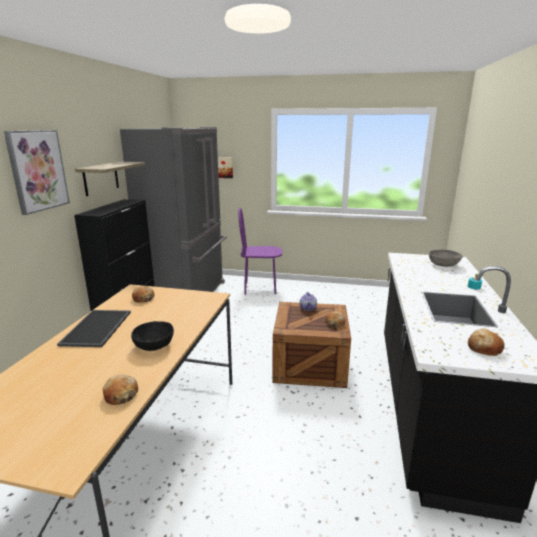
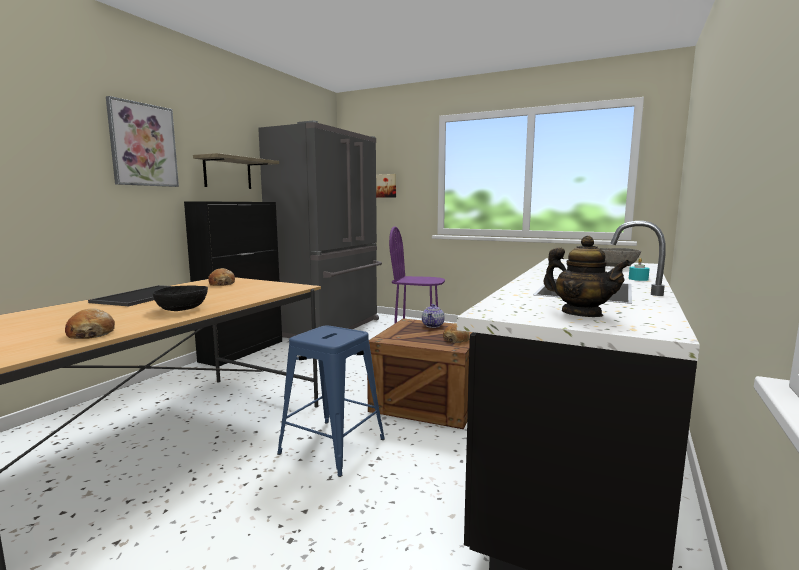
camera: 15 degrees right, 10 degrees down
bread [468,328,505,356] -> teapot [543,236,631,317]
none -> blue stool [277,325,385,477]

